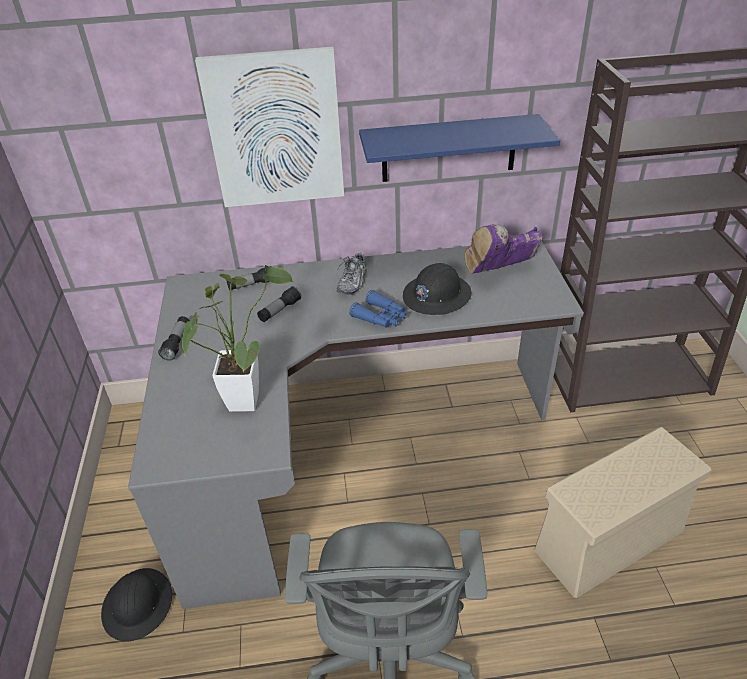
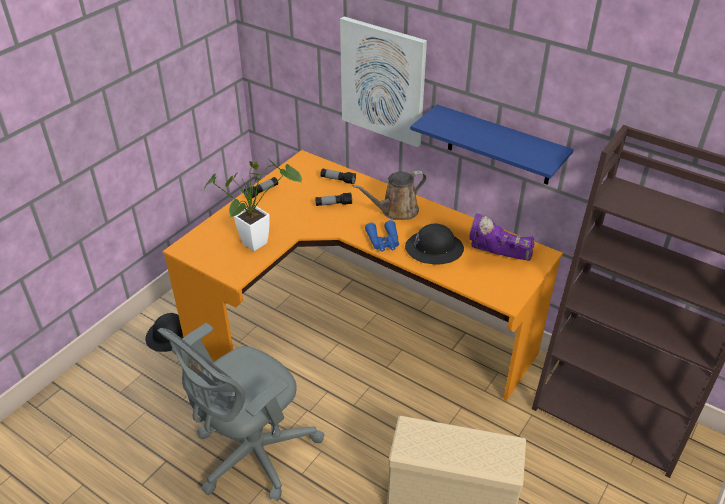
camera: 40 degrees right, 0 degrees up
grey desk [128,241,584,609] -> orange desk [163,150,563,401]
shoe [337,251,367,295] -> brown watering can [353,170,427,220]

